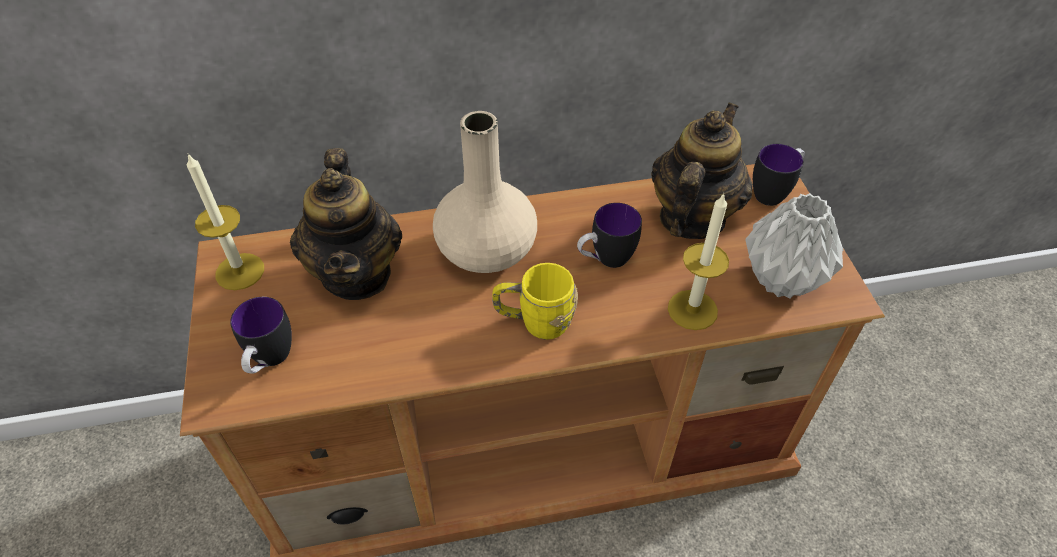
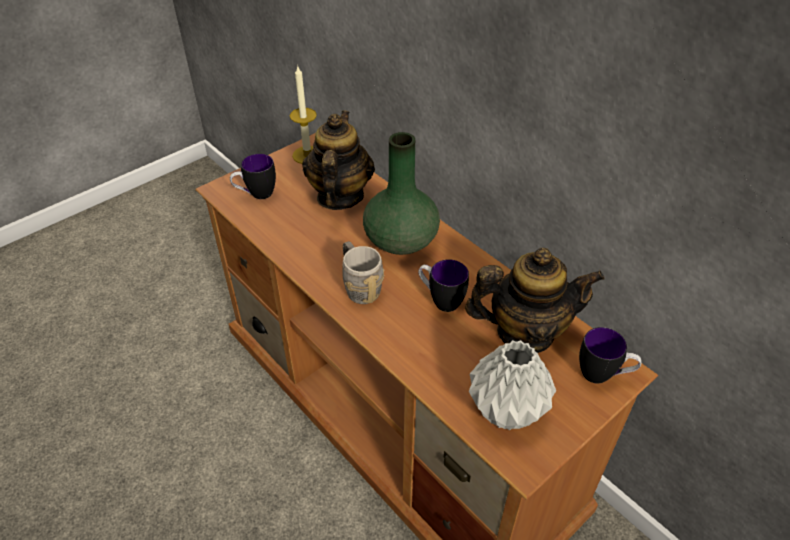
camera: 60 degrees right, 5 degrees down
teapot [290,148,402,300] -> teapot turned 135 degrees clockwise [302,110,375,210]
beige vase [433,111,537,273] -> green vase [363,132,440,255]
yellow mug [492,263,578,340] -> grey mug [342,241,384,304]
candle [668,193,729,330] -> none

